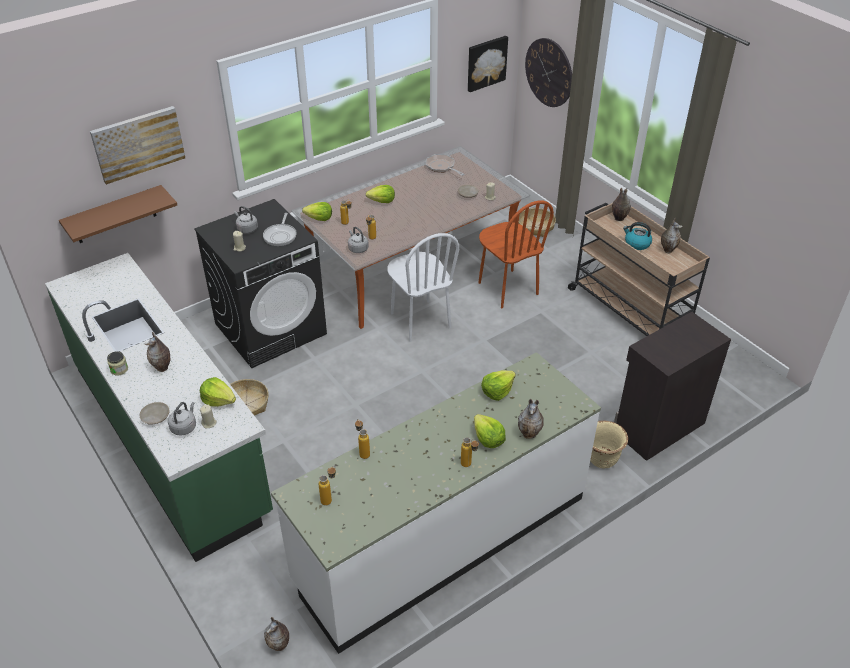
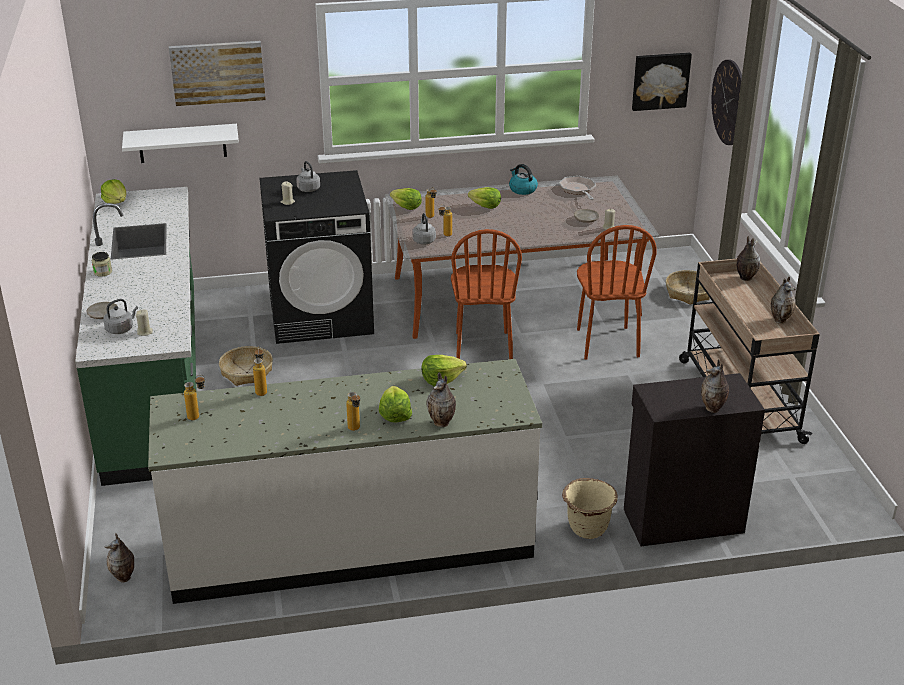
camera: 25 degrees right, 10 degrees down
brown shelf [59,185,177,243] -> white shelf [122,124,239,163]
vase [144,332,170,372] -> vase moved to [701,359,729,413]
lettuce [200,377,236,407] -> lettuce moved to [101,179,126,204]
frying pan [263,213,297,246] -> none
white chair [388,233,459,342] -> brown chair [451,229,522,359]
kettle [623,222,652,250] -> kettle moved to [509,164,538,195]

